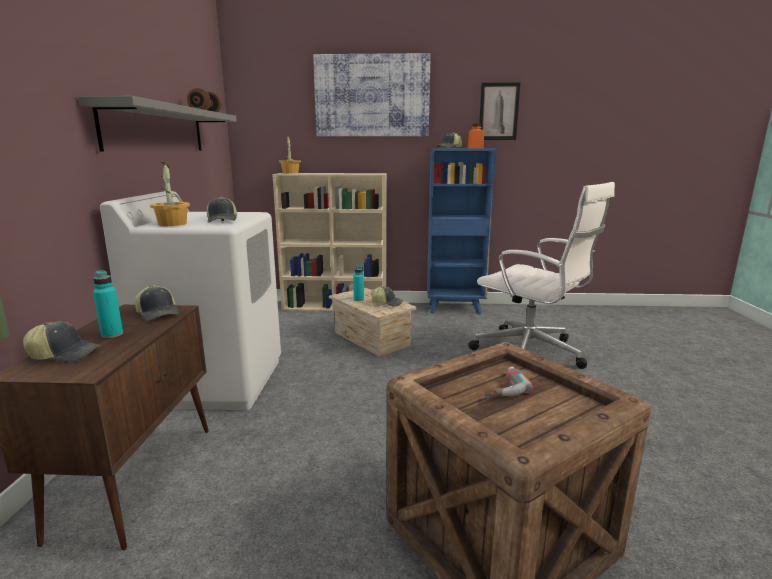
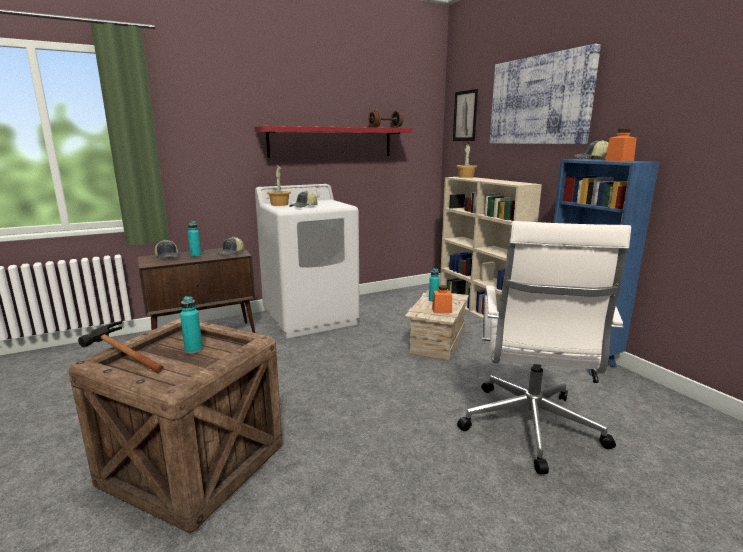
camera: 60 degrees right, 0 degrees up
grey shelf [78,96,237,152] -> red shelf [254,126,412,158]
cap [371,286,404,306] -> orange jar [432,285,452,313]
picture [479,82,520,140] -> picture moved to [453,89,478,141]
power drill [482,366,533,401] -> turquoise bottle [180,296,203,354]
none -> hammer [78,321,164,373]

